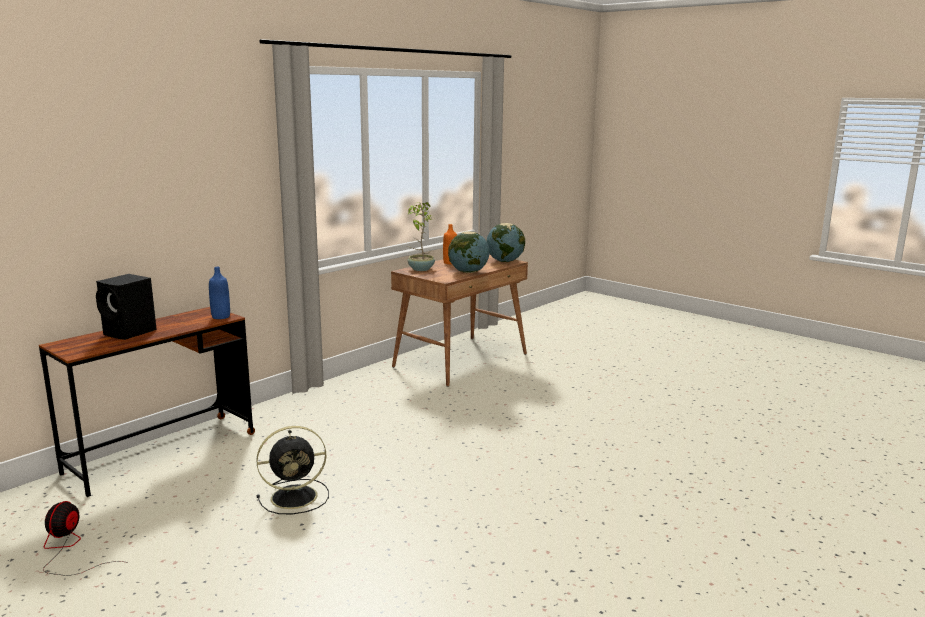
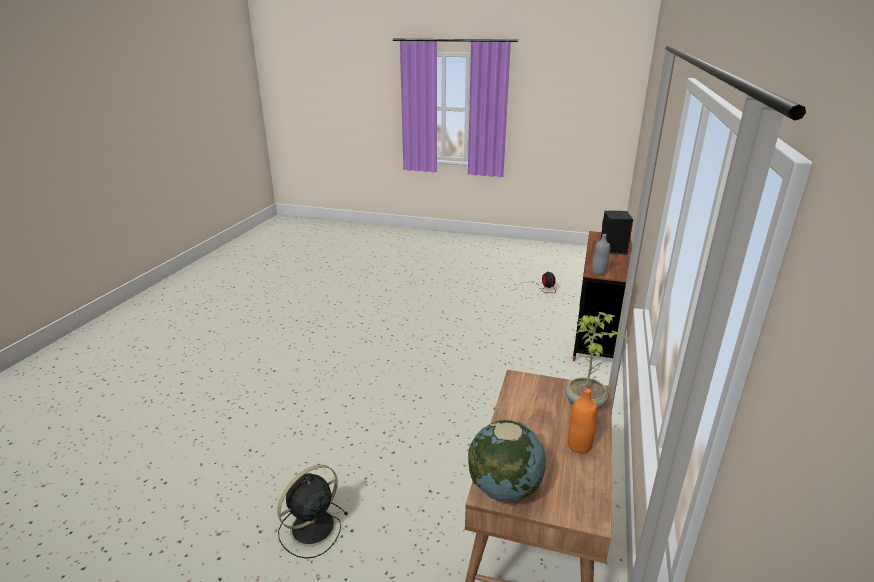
camera: 155 degrees right, 10 degrees up
blue bottle [209,267,230,319] -> grey bottle [592,234,610,275]
black fan [256,426,329,514] -> black fan moved to [277,465,348,558]
globe [448,232,489,273] -> none

